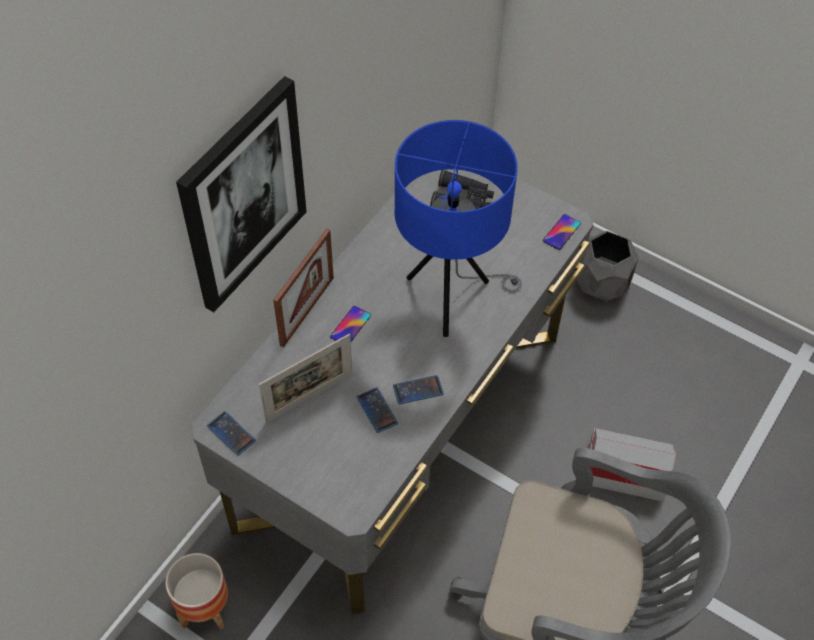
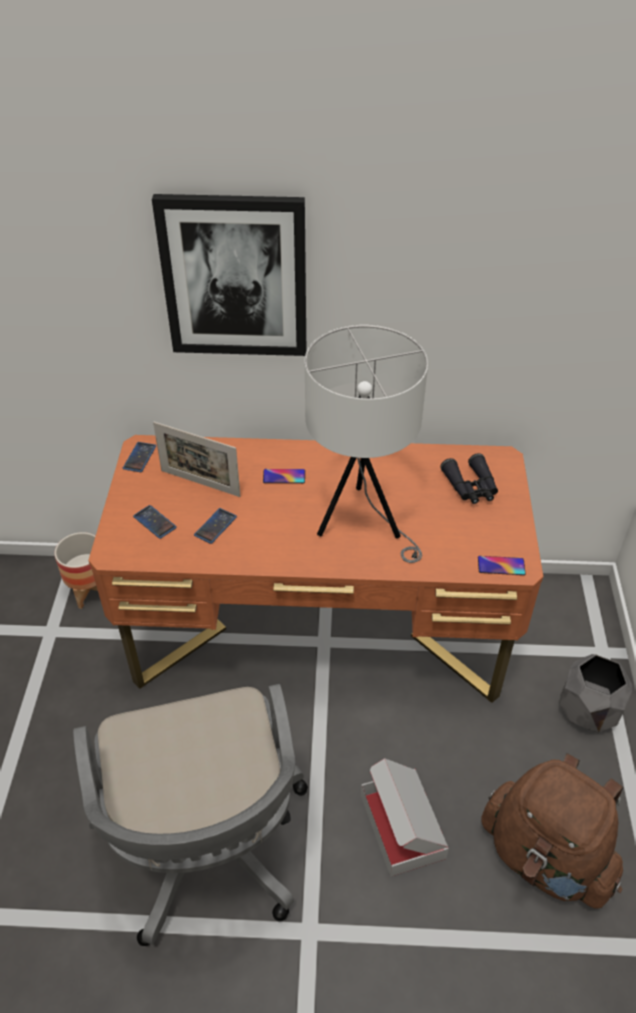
camera: 60 degrees right, 10 degrees down
grey desk [191,169,594,614] -> orange desk [88,435,543,703]
picture frame [273,228,334,348] -> none
phone [393,375,444,405] -> phone moved to [133,505,177,539]
blue table lamp [395,120,522,337] -> white table lamp [305,325,428,563]
none -> brown backpack [481,753,623,909]

